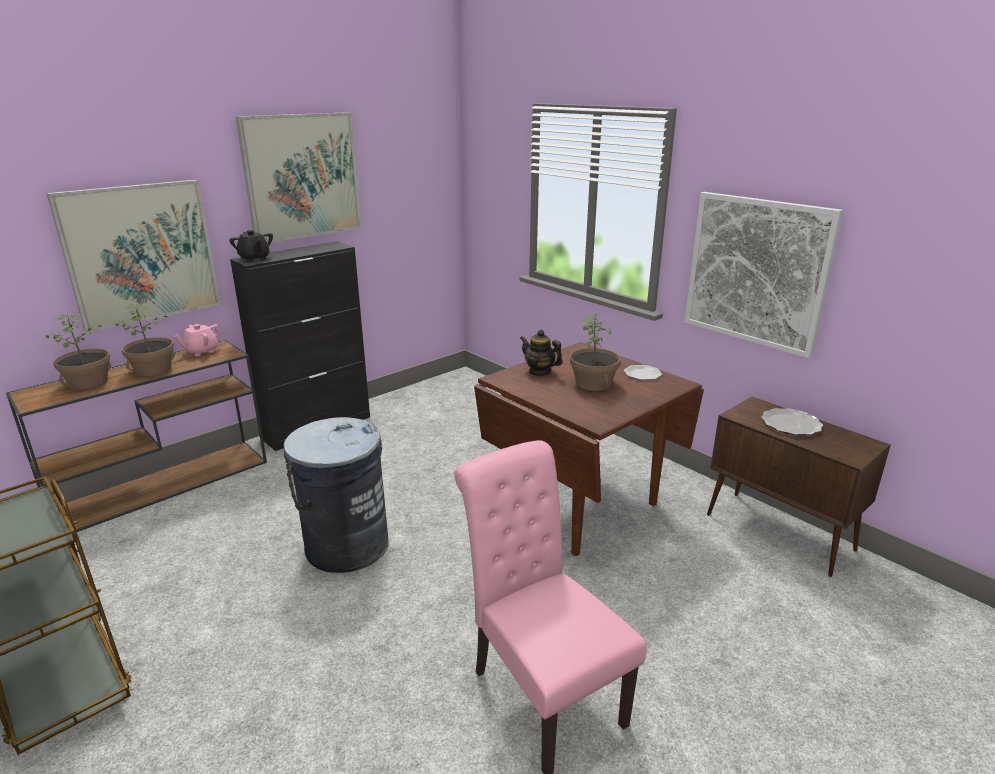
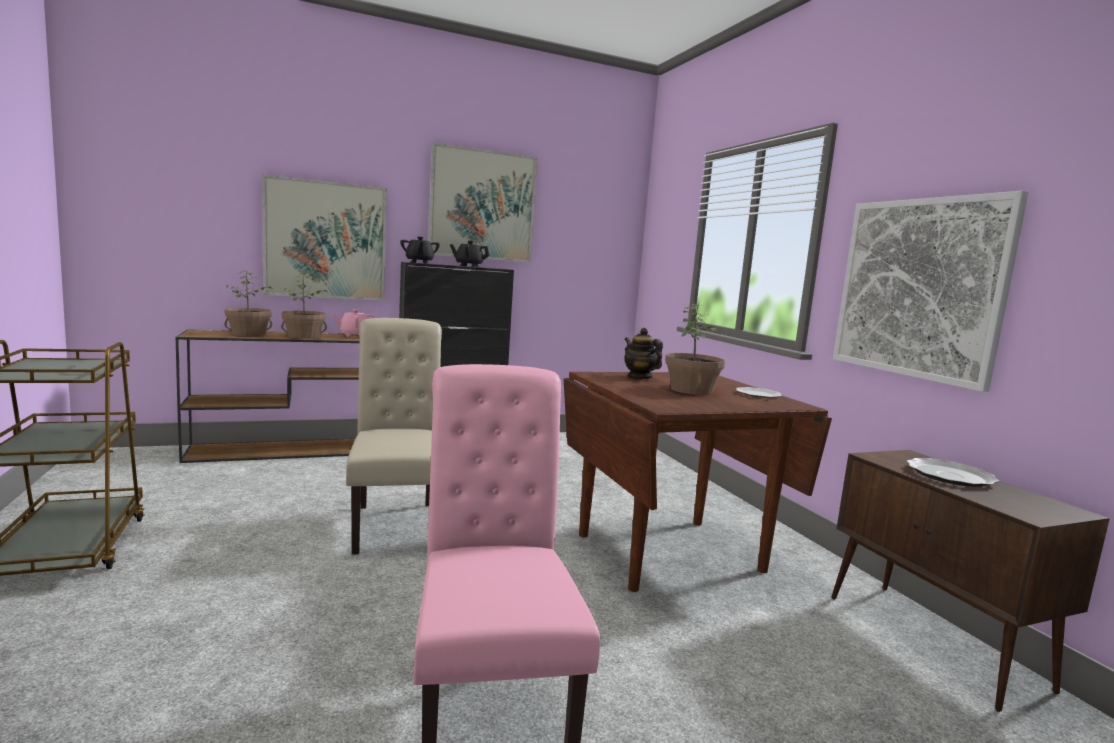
camera: 20 degrees right, 15 degrees down
grey trash can [283,417,389,573] -> beige chair [346,318,442,555]
none -> black teapot [450,241,490,267]

